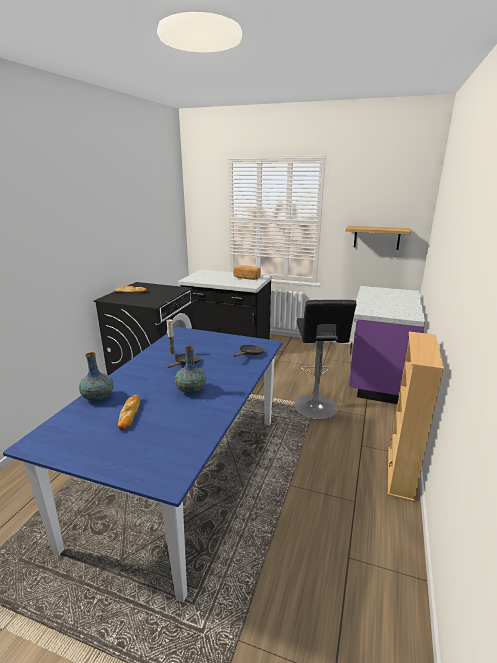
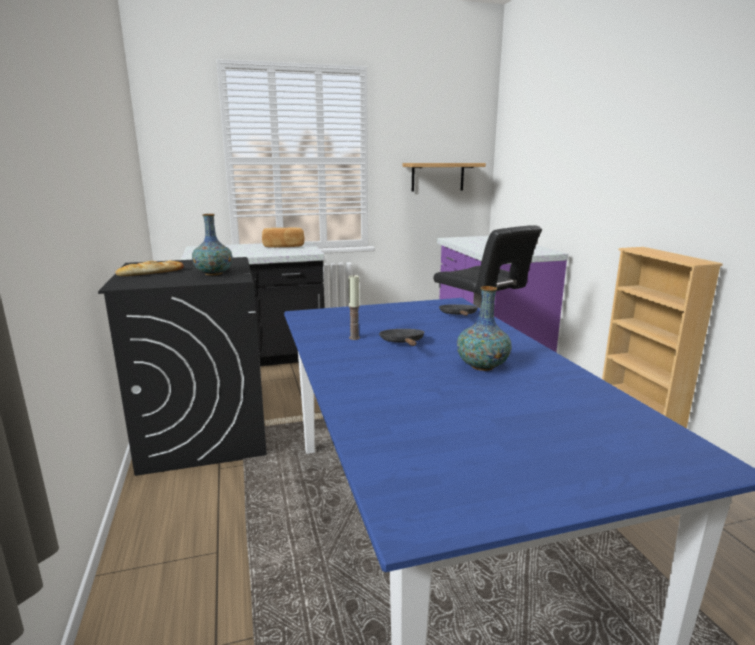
camera: 35 degrees left, 5 degrees down
vase [79,352,113,401] -> vase moved to [192,214,233,275]
bread [118,395,140,430] -> none

